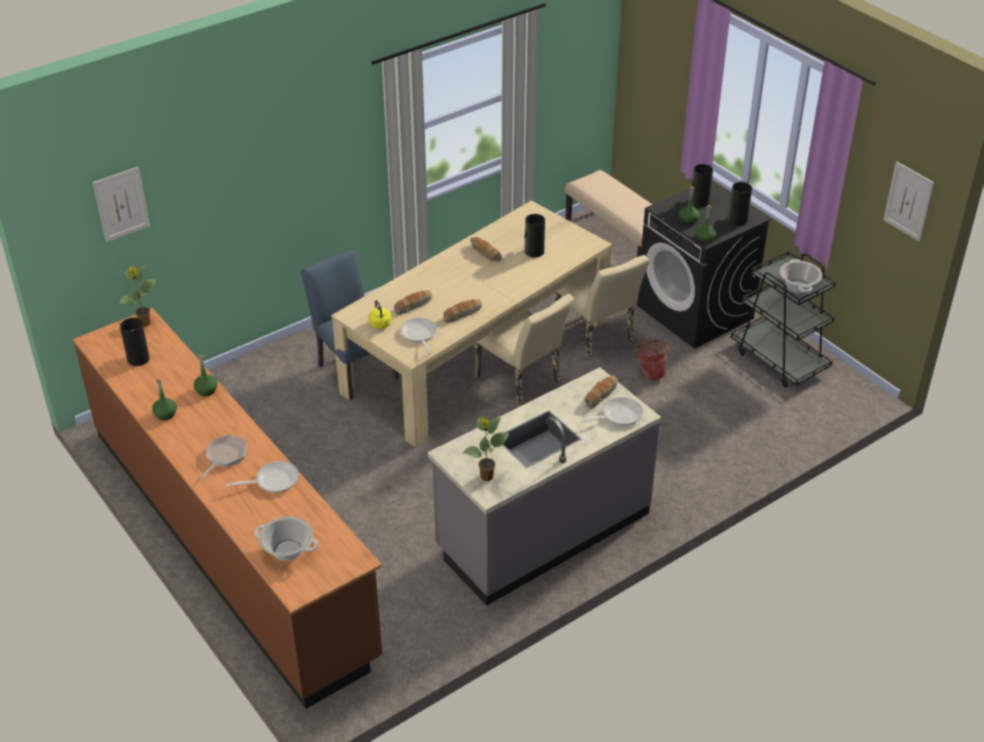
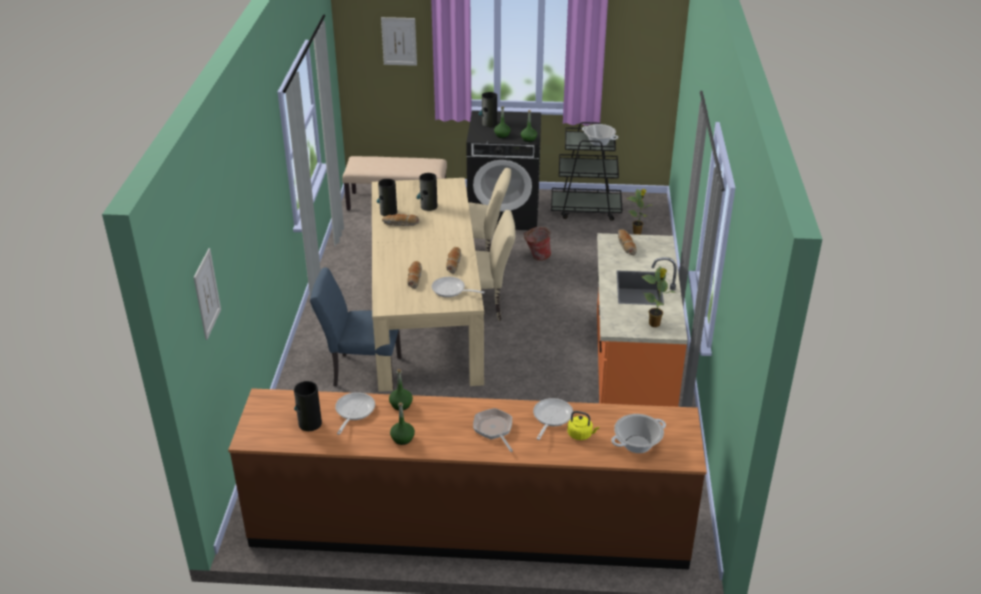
camera: 50 degrees left, 5 degrees down
potted plant [119,265,156,327] -> potted plant moved to [627,189,654,235]
yellow kettle [369,300,392,329] -> yellow kettle moved to [567,411,599,440]
grey counter [428,367,661,606] -> orange counter [597,233,687,407]
frying pan [580,397,643,426] -> frying pan moved to [335,392,375,435]
vase [728,182,752,226] -> vase moved to [377,179,397,216]
picture [883,162,934,241] -> picture moved to [381,17,417,66]

